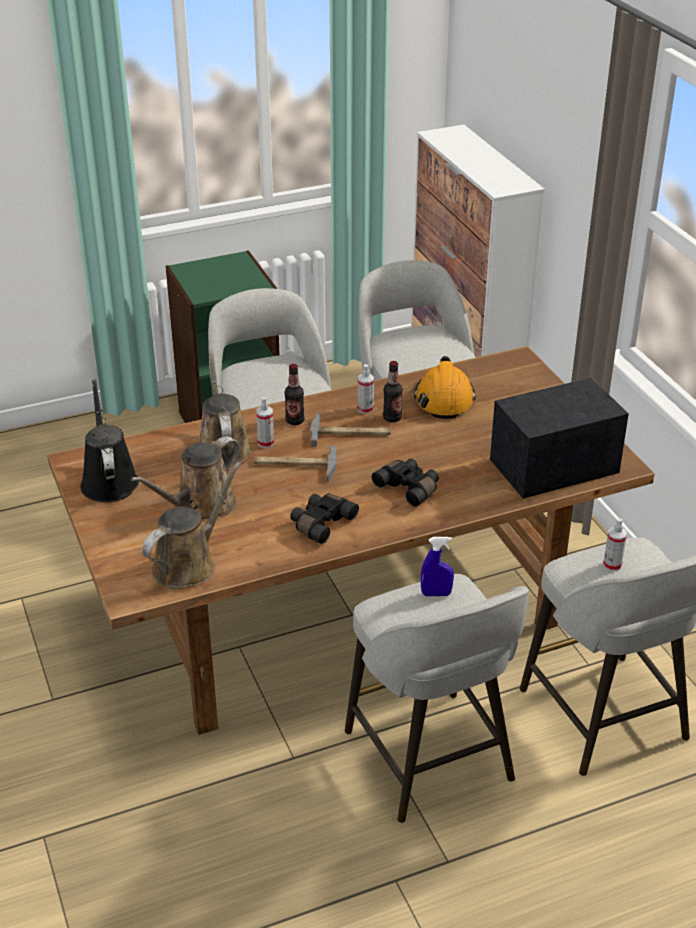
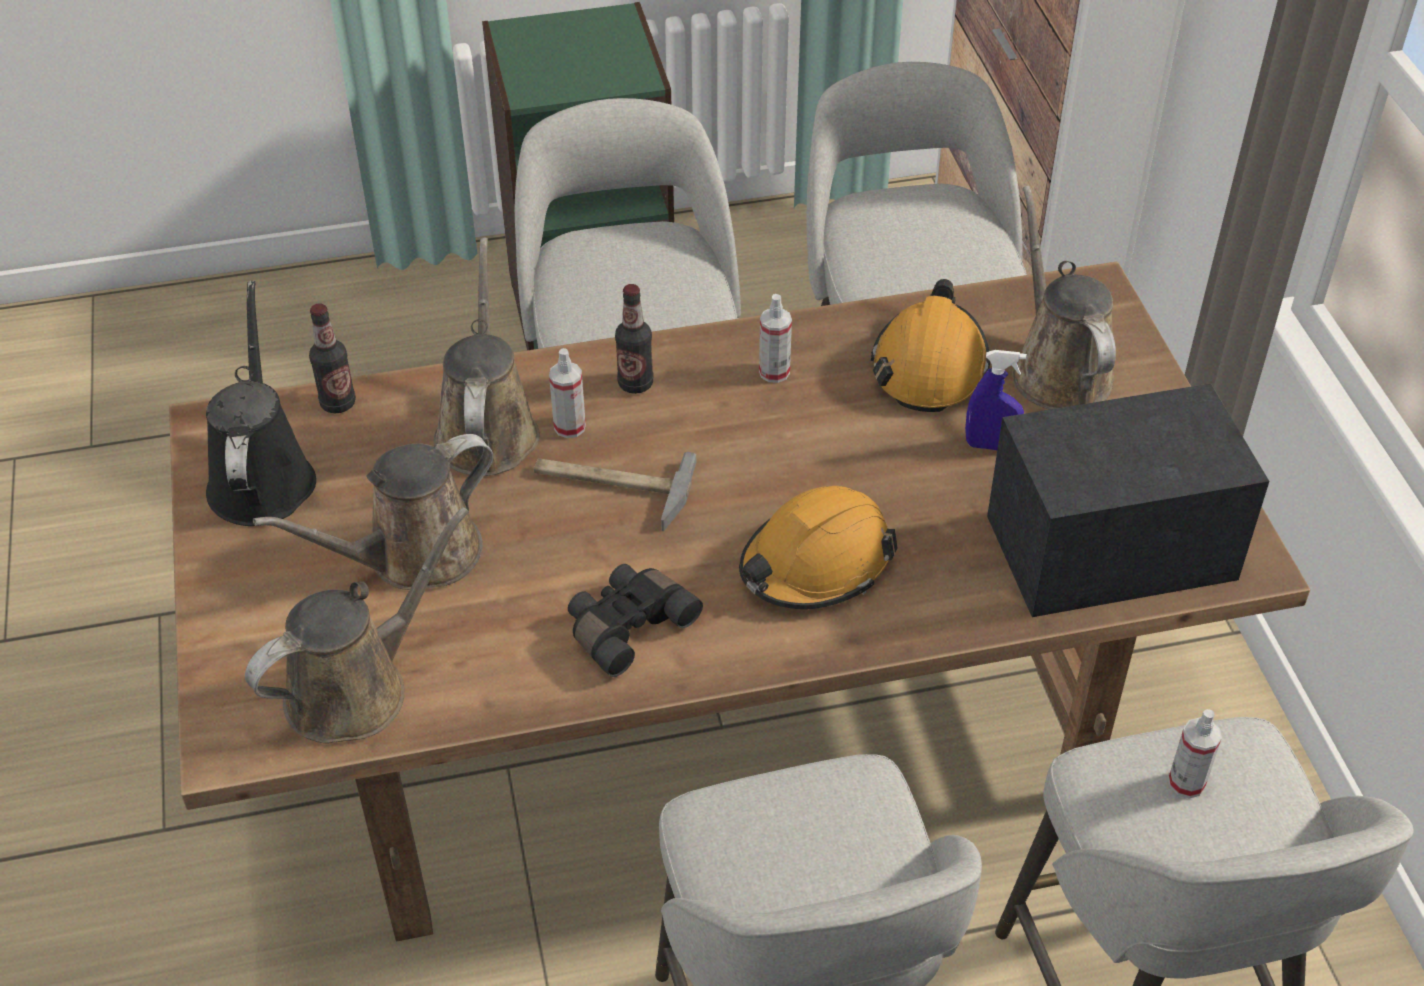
camera: 10 degrees right, 10 degrees up
hammer [310,412,391,446] -> none
black binoculars [372,459,439,507] -> orange hard hat [739,486,898,609]
bottle [383,361,403,422] -> bottle moved to [309,303,356,413]
blue spray bottle [421,537,454,596] -> blue spray bottle moved to [965,350,1027,450]
none -> brown watering can [1013,186,1116,410]

